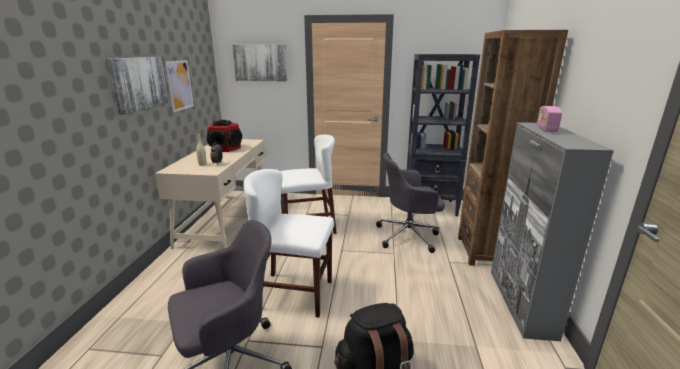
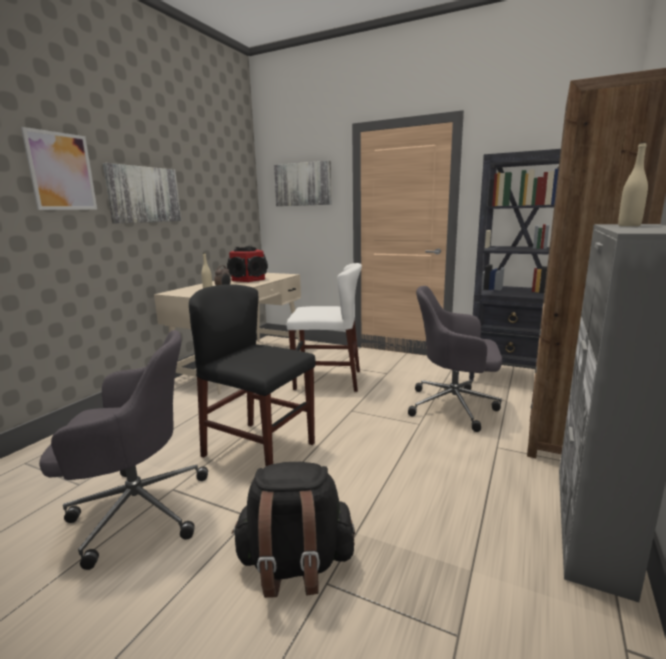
camera: 20 degrees right, 5 degrees down
picture [165,60,194,112] -> picture moved to [21,127,97,210]
white chair [243,169,334,318] -> black chair [189,284,316,466]
radio [537,106,562,133] -> beige bottle [618,142,648,226]

